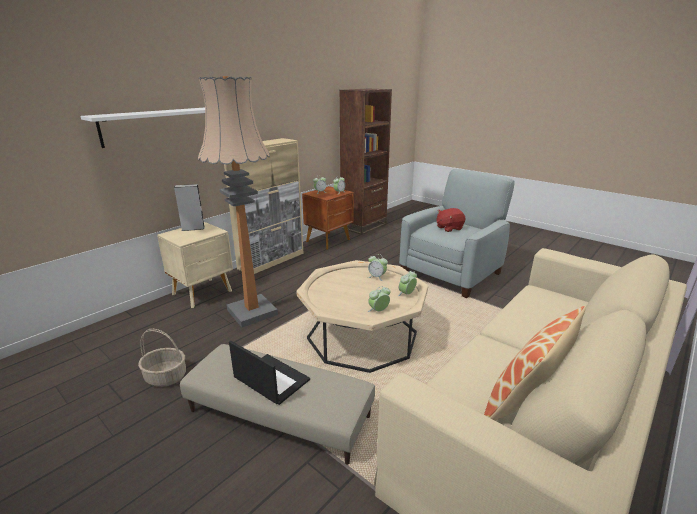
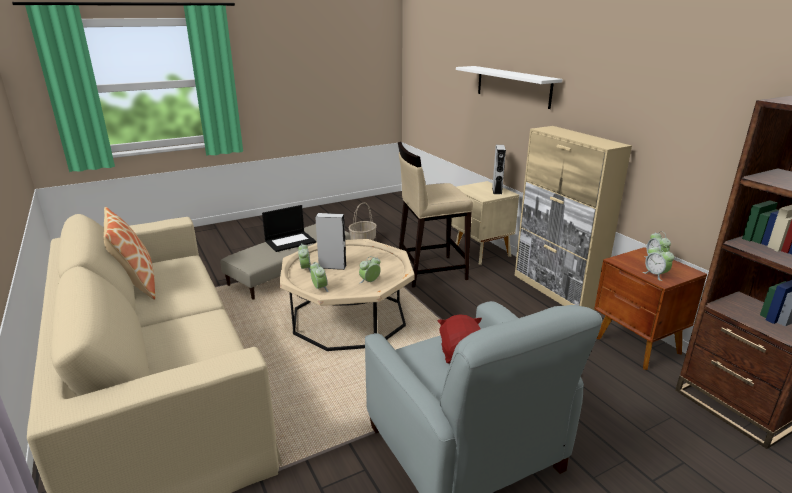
camera: 110 degrees right, 0 degrees up
floor lamp [198,76,278,327] -> beige stool [398,142,473,288]
none -> grey speaker [315,213,346,270]

